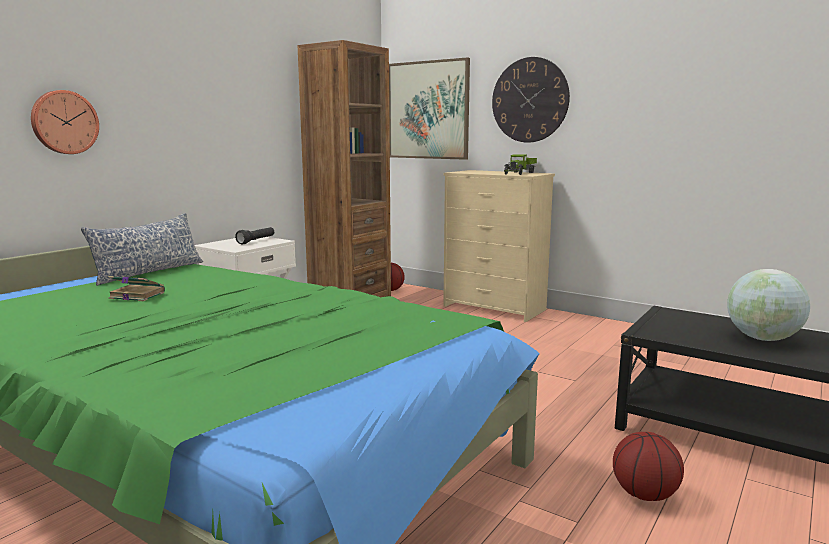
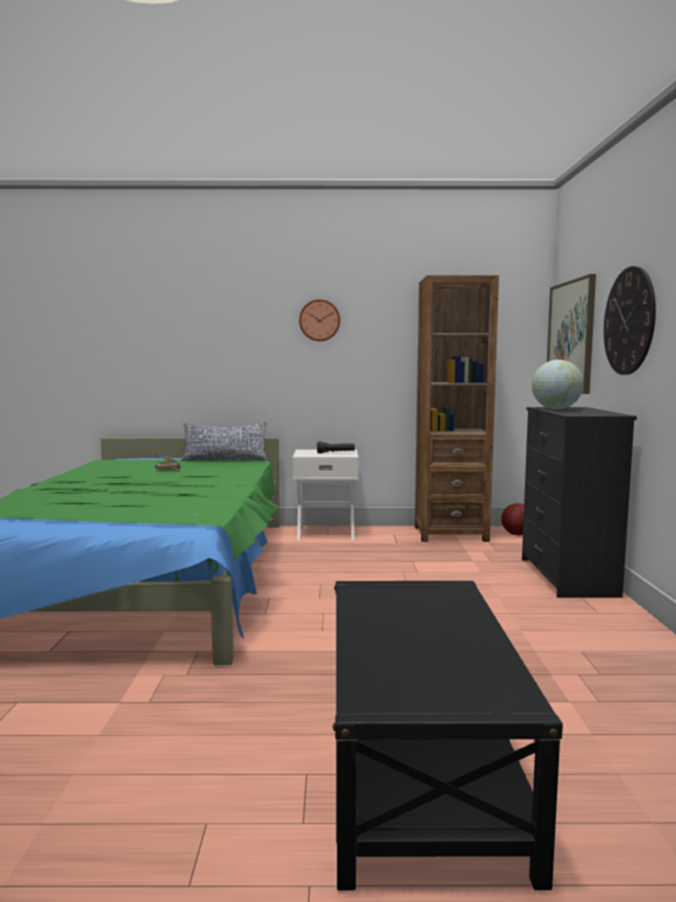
camera: 55 degrees right, 5 degrees down
wall clock [31,90,99,154] -> wall clock moved to [299,299,340,341]
beige dresser [443,170,555,322] -> black dresser [522,407,637,598]
toy truck [504,154,537,175] -> none
basketball [613,432,684,501] -> none
globe [727,269,810,341] -> globe moved to [532,360,584,409]

